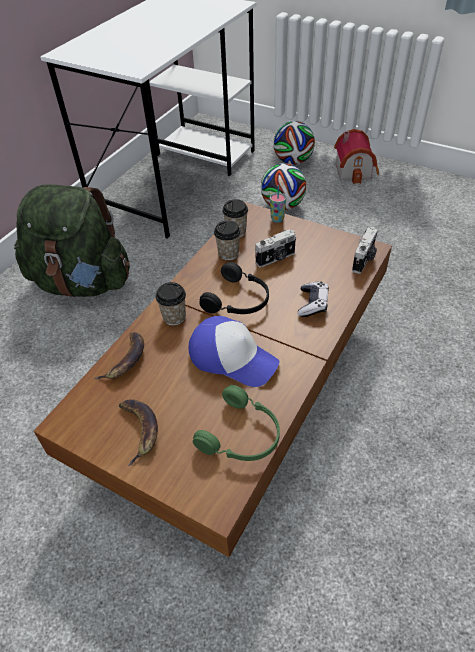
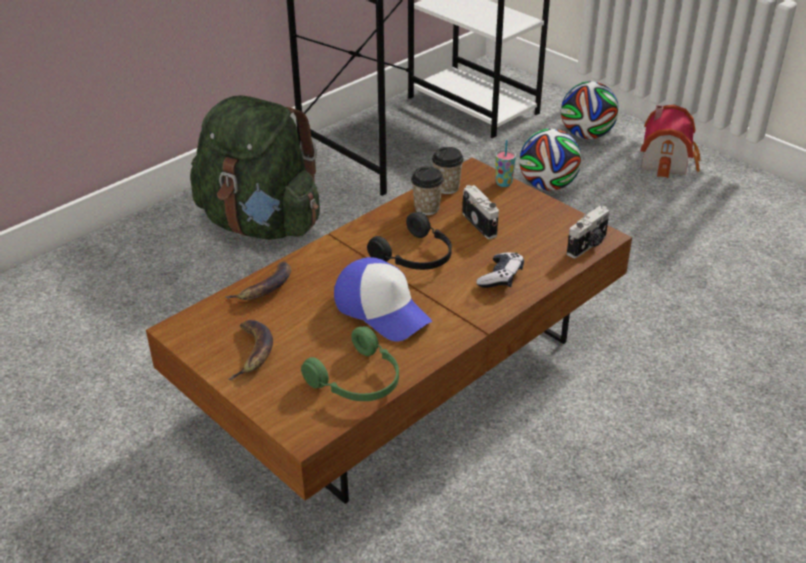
camera: 15 degrees right, 10 degrees down
cup [155,282,186,325] -> none
camera [255,229,296,267] -> camera turned 105 degrees counterclockwise [462,185,499,239]

